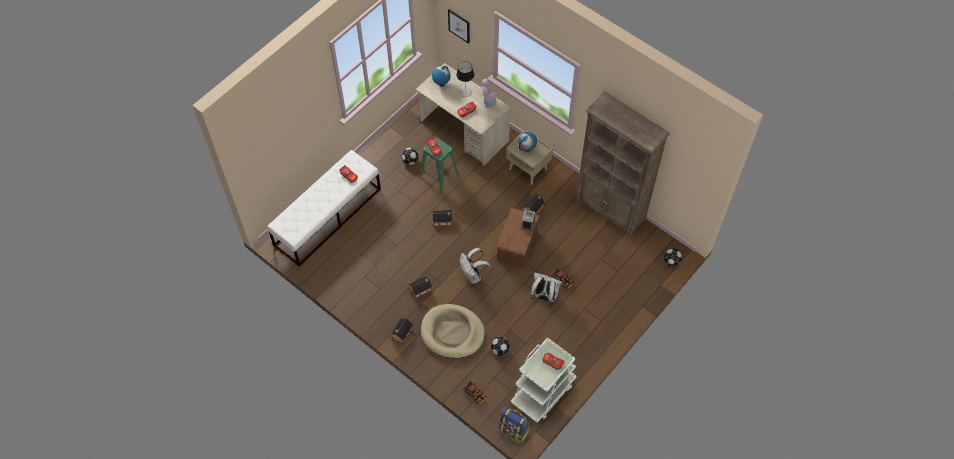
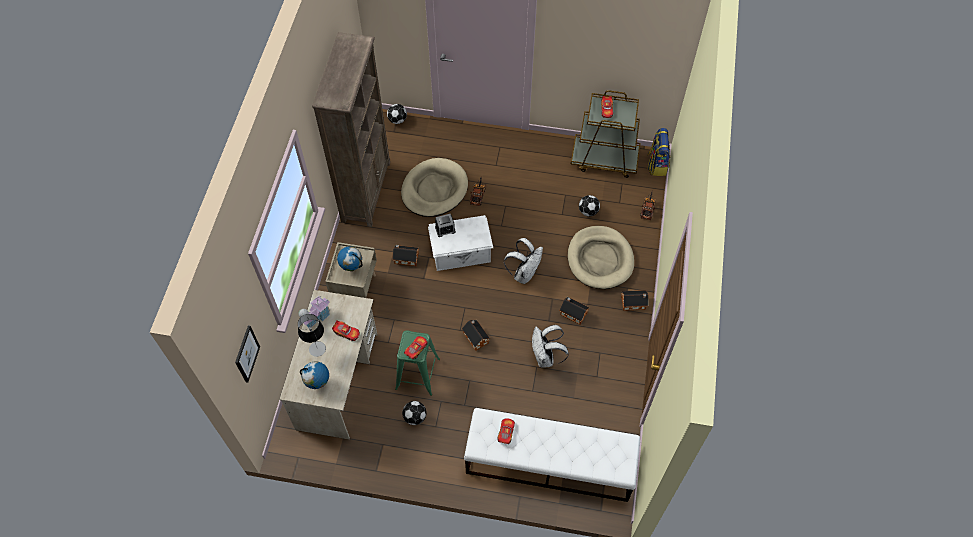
camera: 120 degrees left, 0 degrees up
brown storage box [495,208,540,268] -> white storage box [428,215,493,271]
white cart [511,337,576,423] -> brown cart [571,90,640,178]
white backpack [531,273,562,305] -> white backpack moved to [532,325,569,368]
none -> beige dog bed [401,158,468,217]

